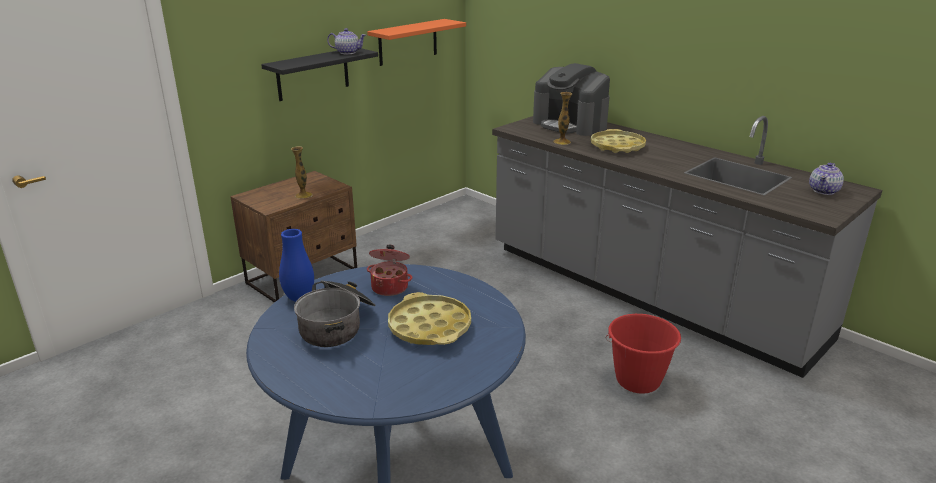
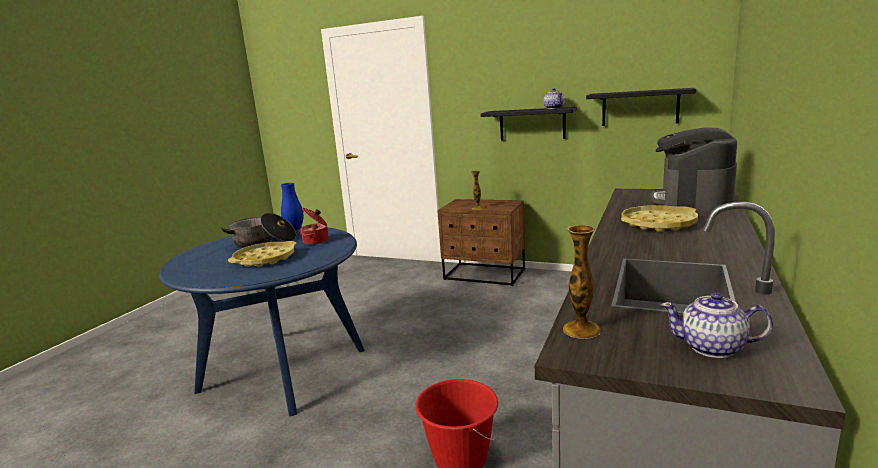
camera: 70 degrees right, 10 degrees down
orange shelf [367,19,466,66] -> black shelf [586,88,696,126]
vase [553,92,572,145] -> vase moved to [563,225,600,339]

